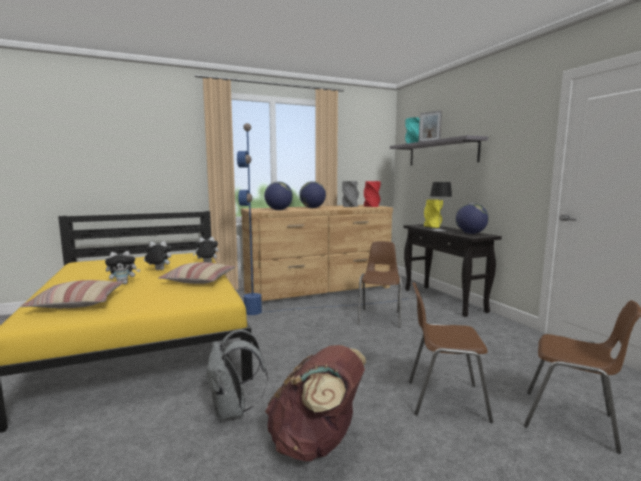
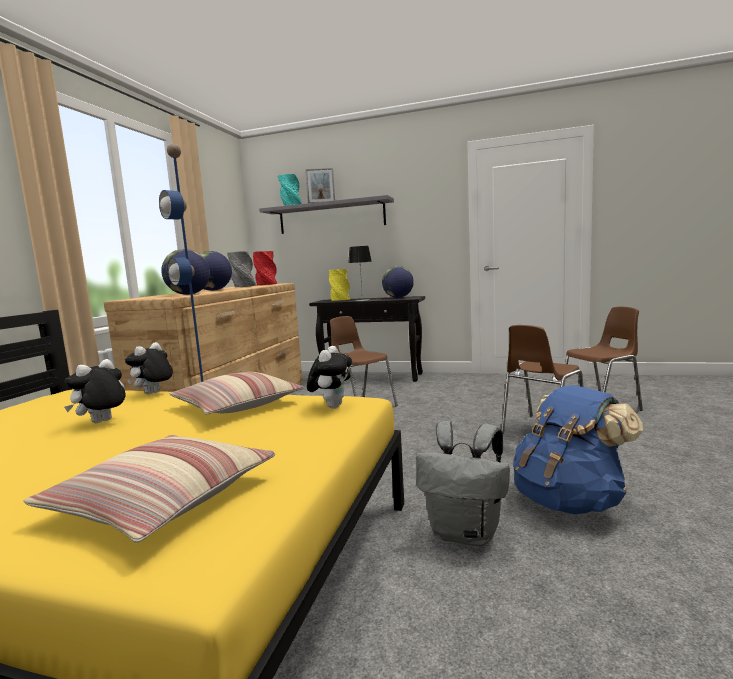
camera: 50 degrees left, 0 degrees up
plush toy [105,251,140,284] -> plush toy moved to [307,346,352,409]
brown backpack [265,345,366,461] -> blue backpack [513,385,643,514]

